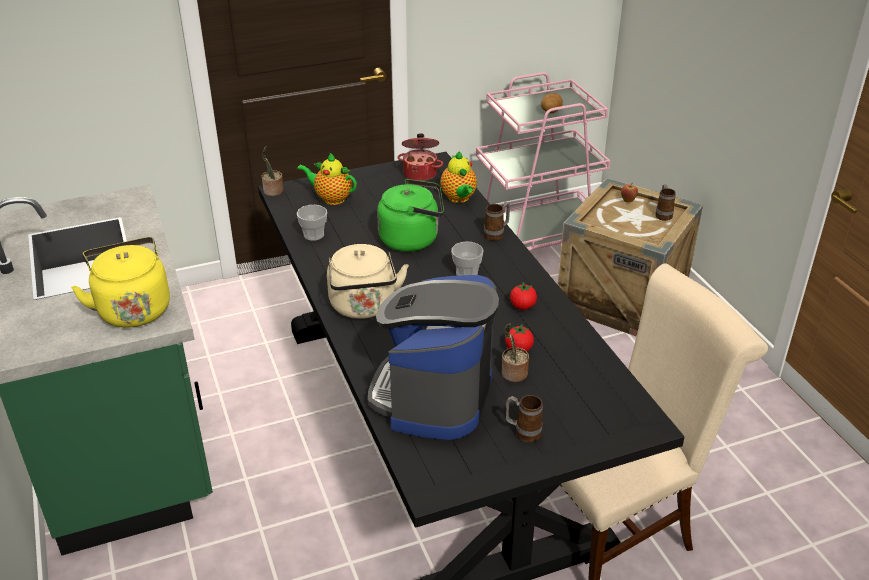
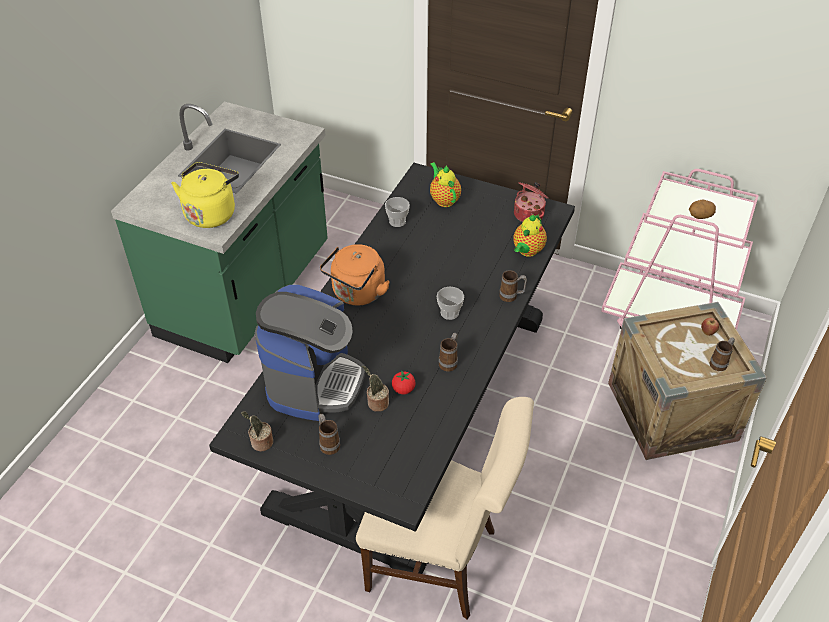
camera: 45 degrees right, 10 degrees up
potted plant [262,146,284,196] -> potted plant moved to [241,411,273,451]
beige kettle [327,244,409,319] -> orange kettle [320,244,390,305]
coffee machine [368,275,499,440] -> coffee machine turned 135 degrees clockwise [255,285,365,421]
green kettle [377,179,444,252] -> none
tomato [510,282,537,310] -> mug [439,333,458,371]

